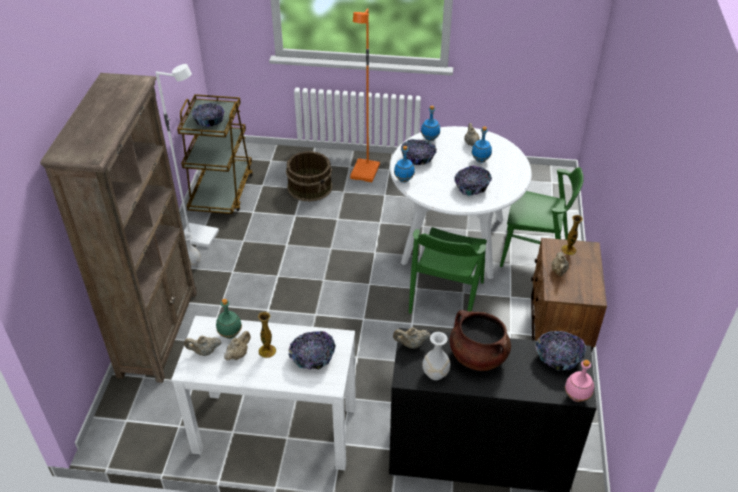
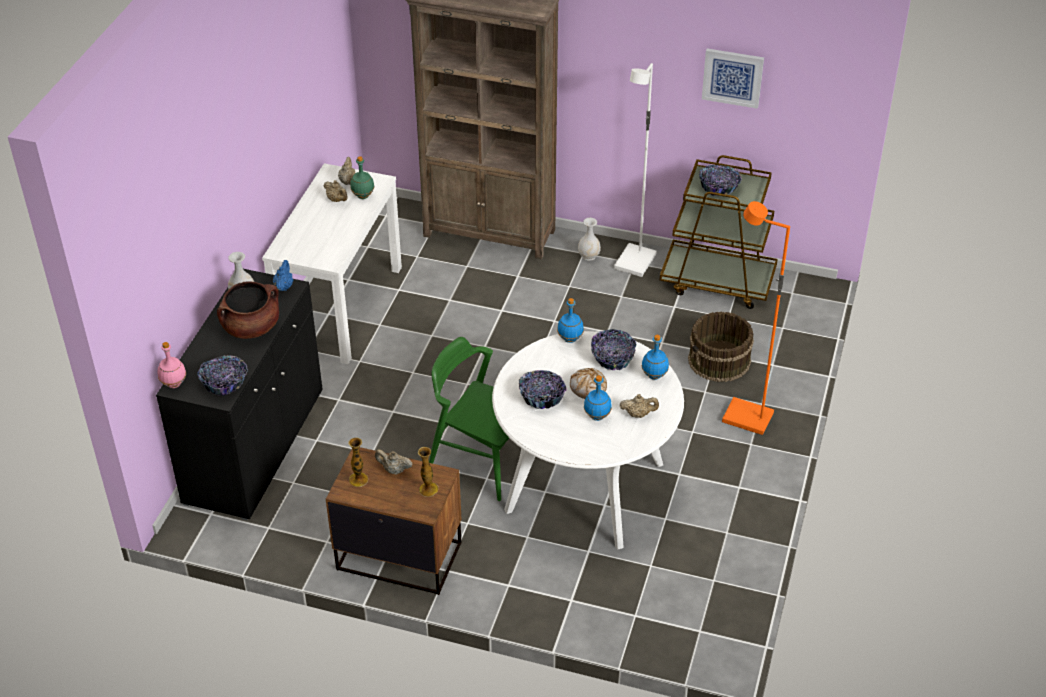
camera: 100 degrees right, 0 degrees up
vase [258,312,276,358] -> vase moved to [348,438,368,487]
bowl [288,331,336,370] -> none
beige teapot [393,327,431,349] -> blue teapot [273,260,293,291]
green chair [500,167,584,267] -> none
none -> bread [570,368,607,399]
none -> picture [702,48,764,109]

